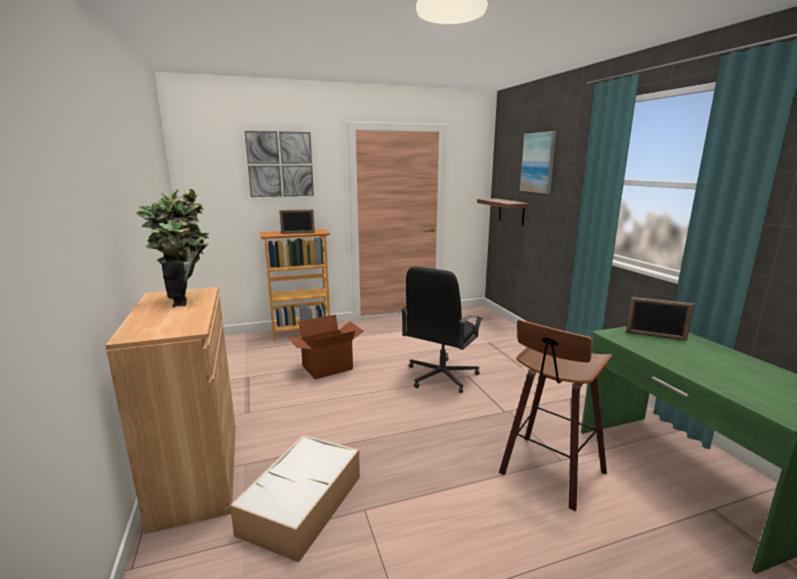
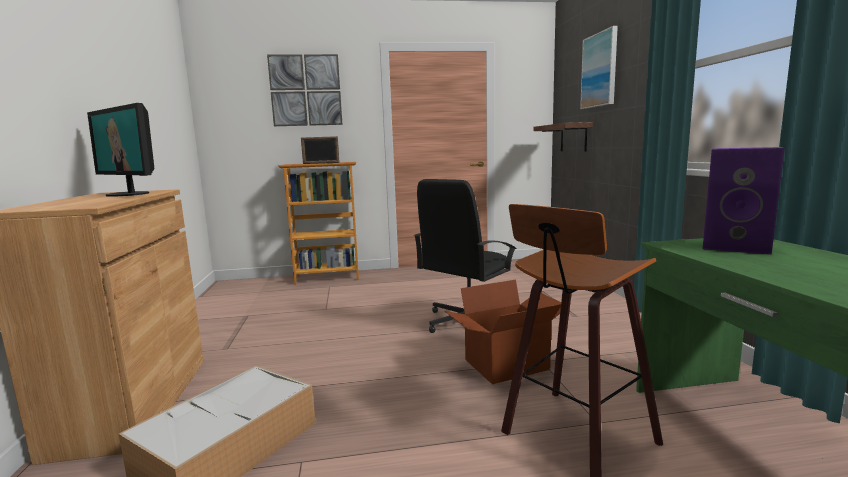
camera: 10 degrees right, 5 degrees down
potted plant [136,189,210,307] -> monitor [87,103,154,197]
cardboard box [286,314,363,379] -> cardboard box moved to [445,280,561,384]
picture frame [626,297,694,341] -> purple speaker [703,147,785,255]

